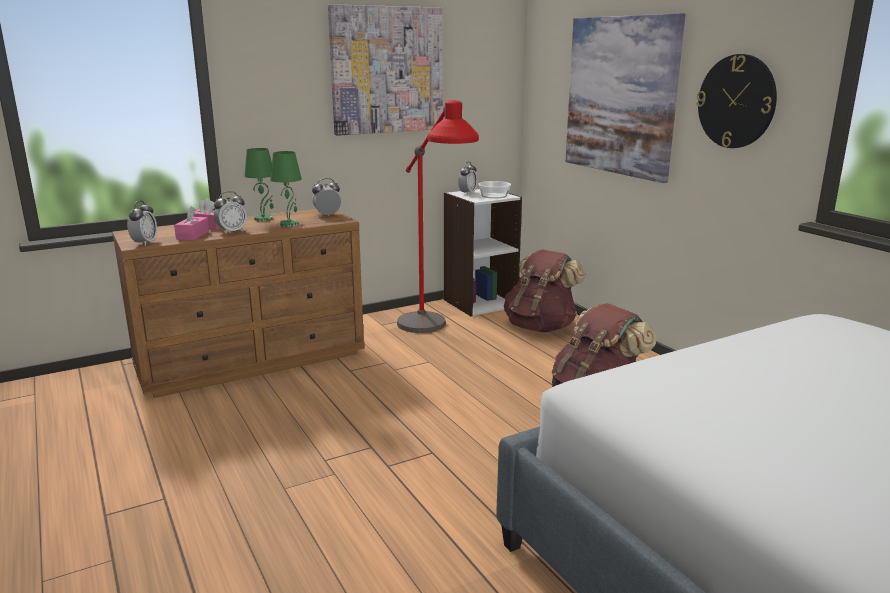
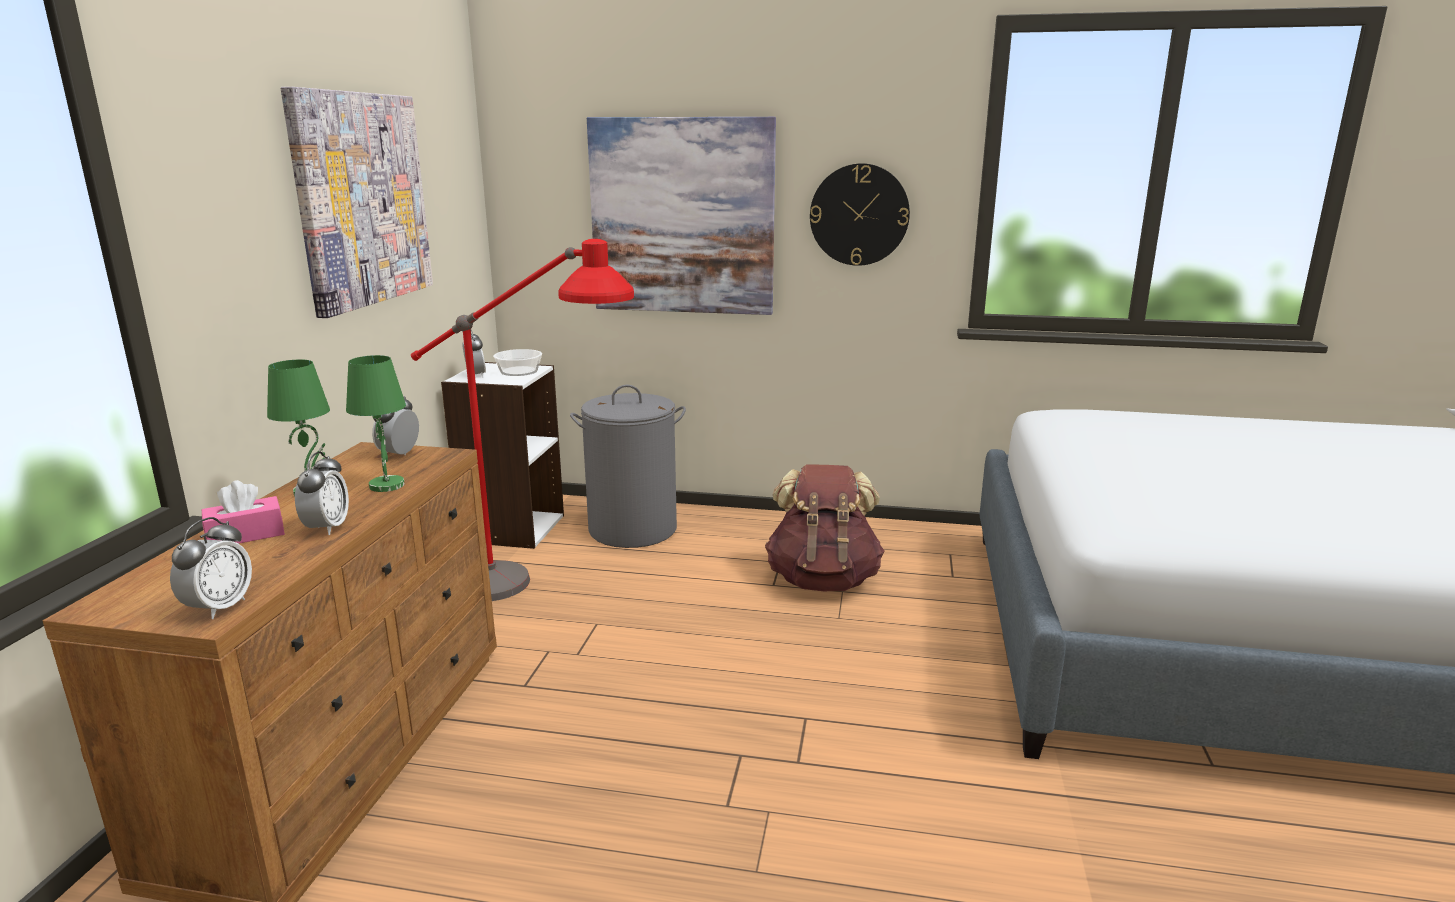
camera: 50 degrees left, 0 degrees up
alarm clock [127,200,157,246] -> alarm clock turned 60 degrees clockwise [170,517,252,619]
pink tissue box [174,206,209,240] -> none
brown backpack [504,249,585,332] -> grey laundry basket [570,385,686,548]

